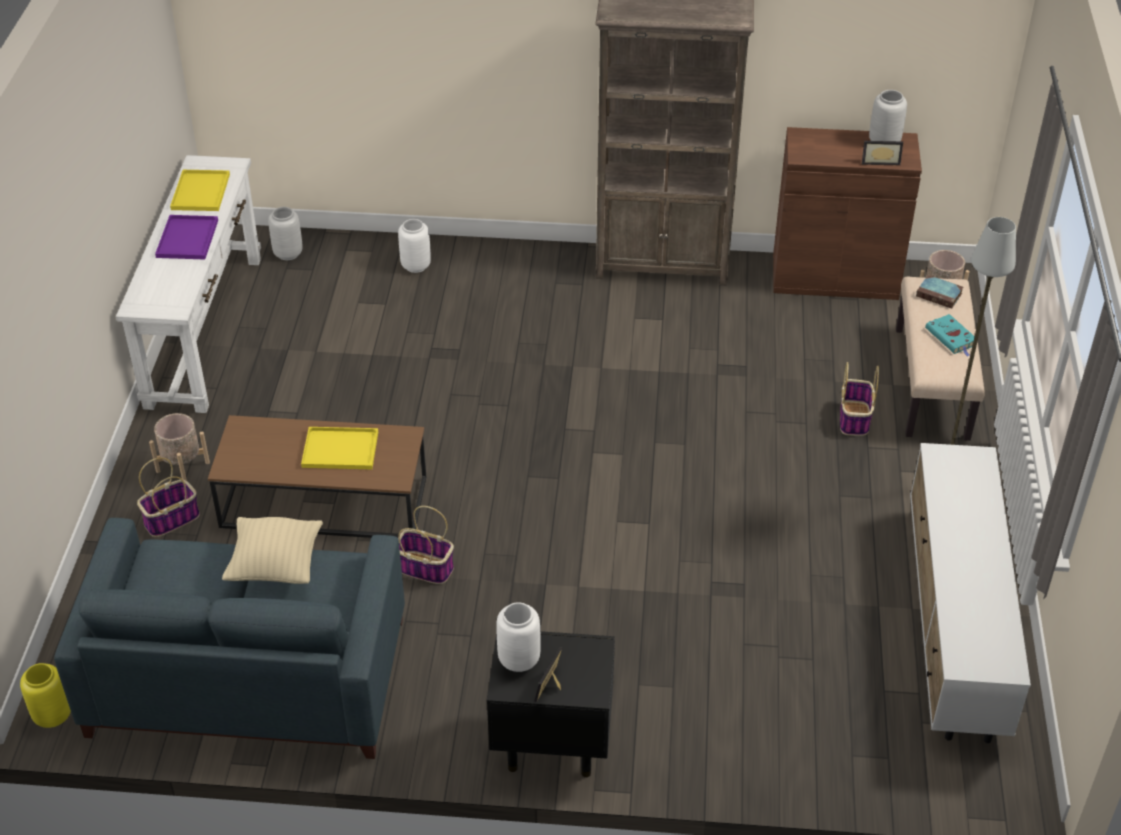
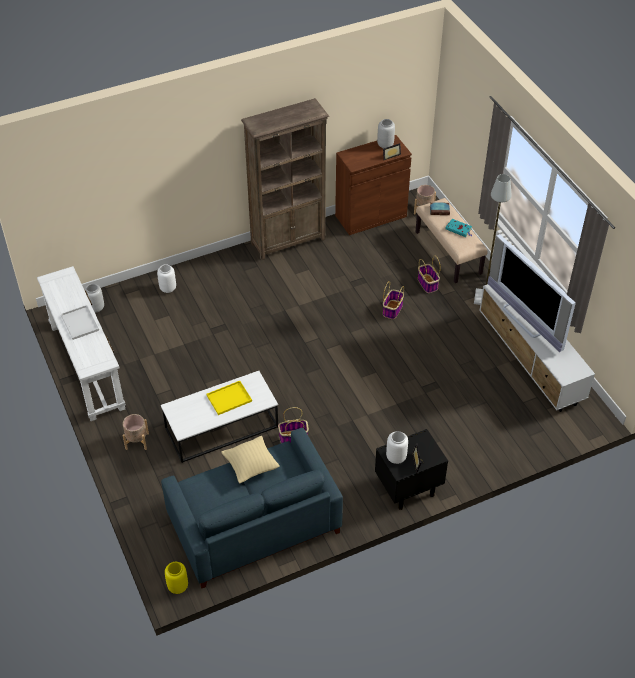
camera: 30 degrees left, 5 degrees up
basket [137,457,200,537] -> basket moved to [383,281,404,319]
purple tray [155,215,218,259] -> white tray [61,305,99,340]
yellow tray [170,170,230,211] -> none
brown coffee table [208,415,426,538] -> white coffee table [161,371,278,463]
none -> television [487,234,576,352]

